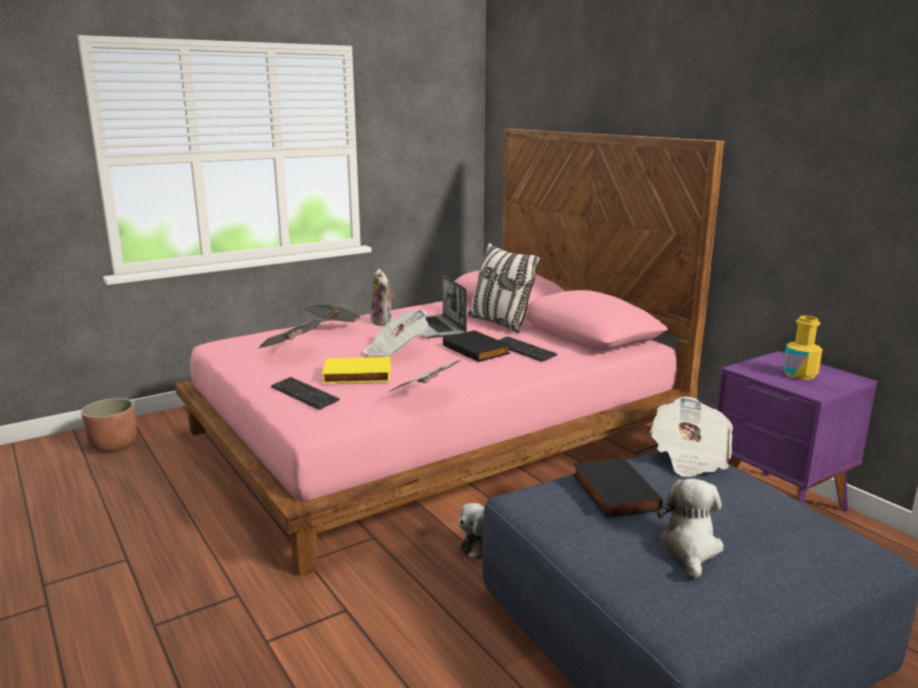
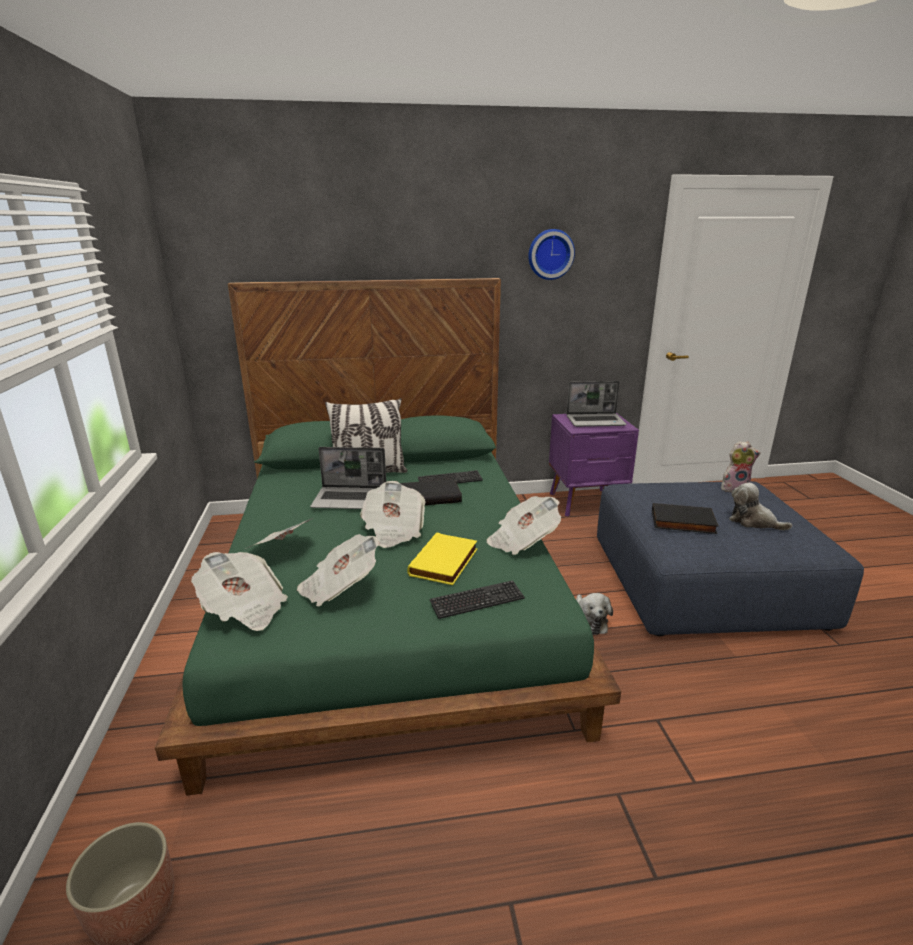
camera: 65 degrees left, 5 degrees up
pink bed [175,129,725,577] -> green bed [155,278,621,796]
plush toy [370,269,394,326] -> plush toy moved to [721,441,760,493]
newspaper [650,397,733,477] -> newspaper moved to [191,552,288,631]
yellow bottle [783,316,823,380] -> laptop [566,381,627,427]
none -> wall clock [528,229,575,280]

